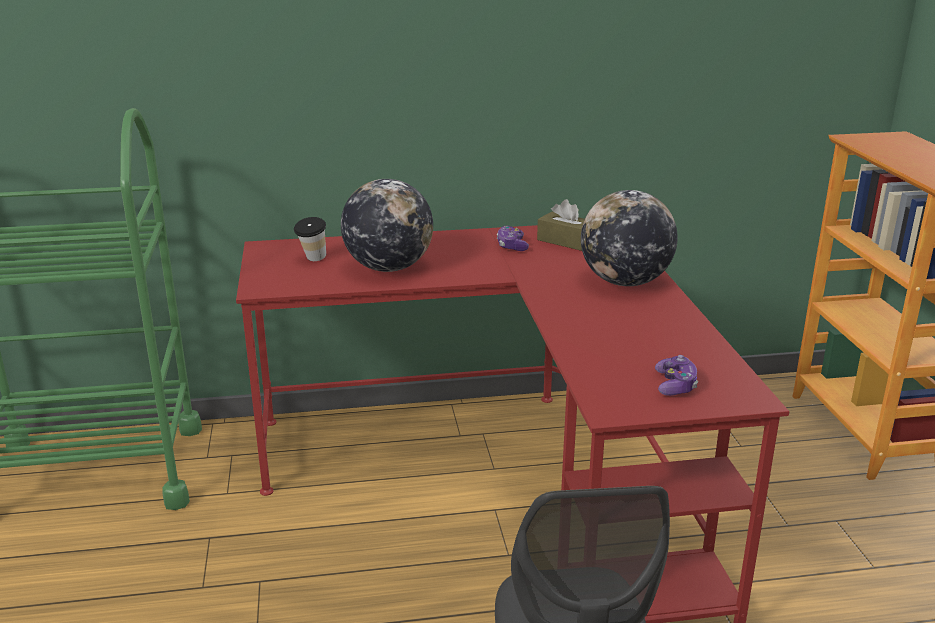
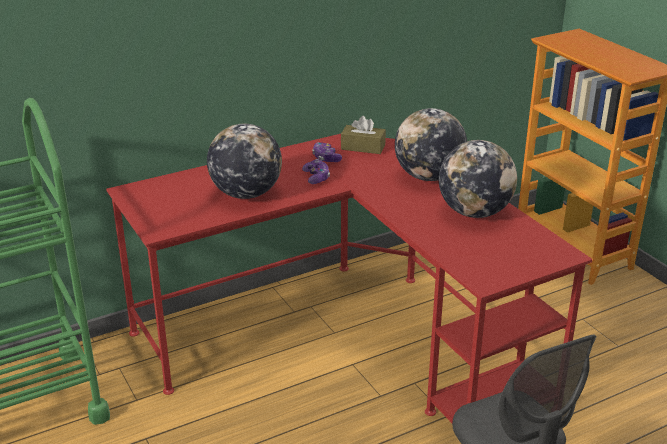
camera: 20 degrees left, 5 degrees up
cup [294,217,326,261] -> none
game controller [655,355,698,396] -> game controller moved to [302,159,330,184]
none -> globe [439,140,517,218]

